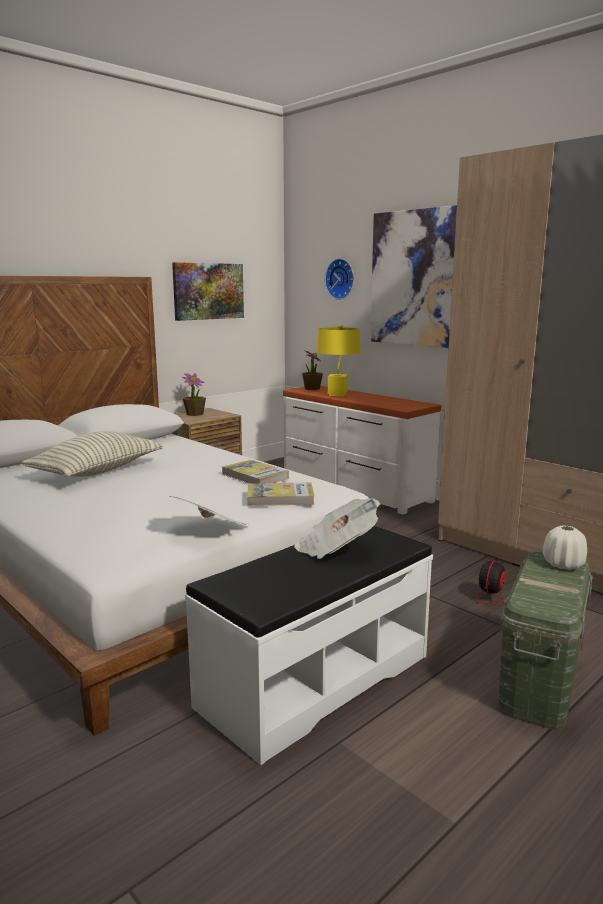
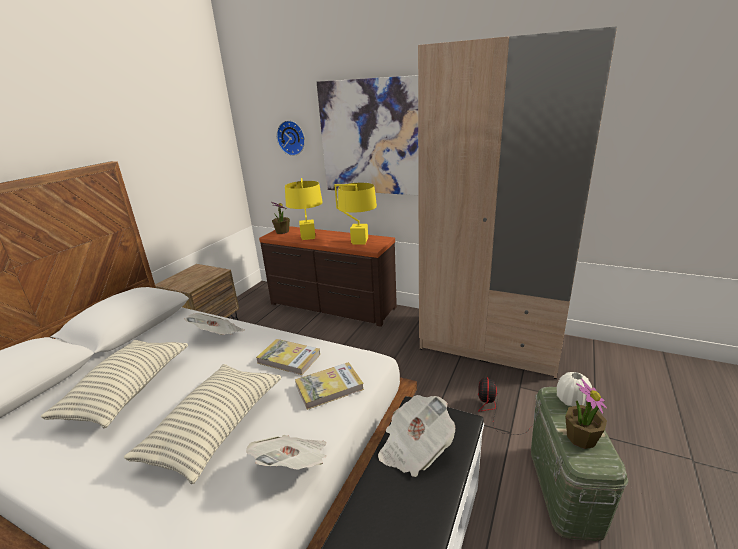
camera: 20 degrees left, 10 degrees up
picture [172,262,244,321] -> none
potted plant [182,373,206,416] -> potted plant moved to [565,378,607,449]
white dresser [283,386,441,515] -> brown dresser [259,226,397,327]
none -> pillow [124,364,281,484]
none -> newspaper [184,313,245,335]
none -> yellow table lamp [334,182,377,245]

